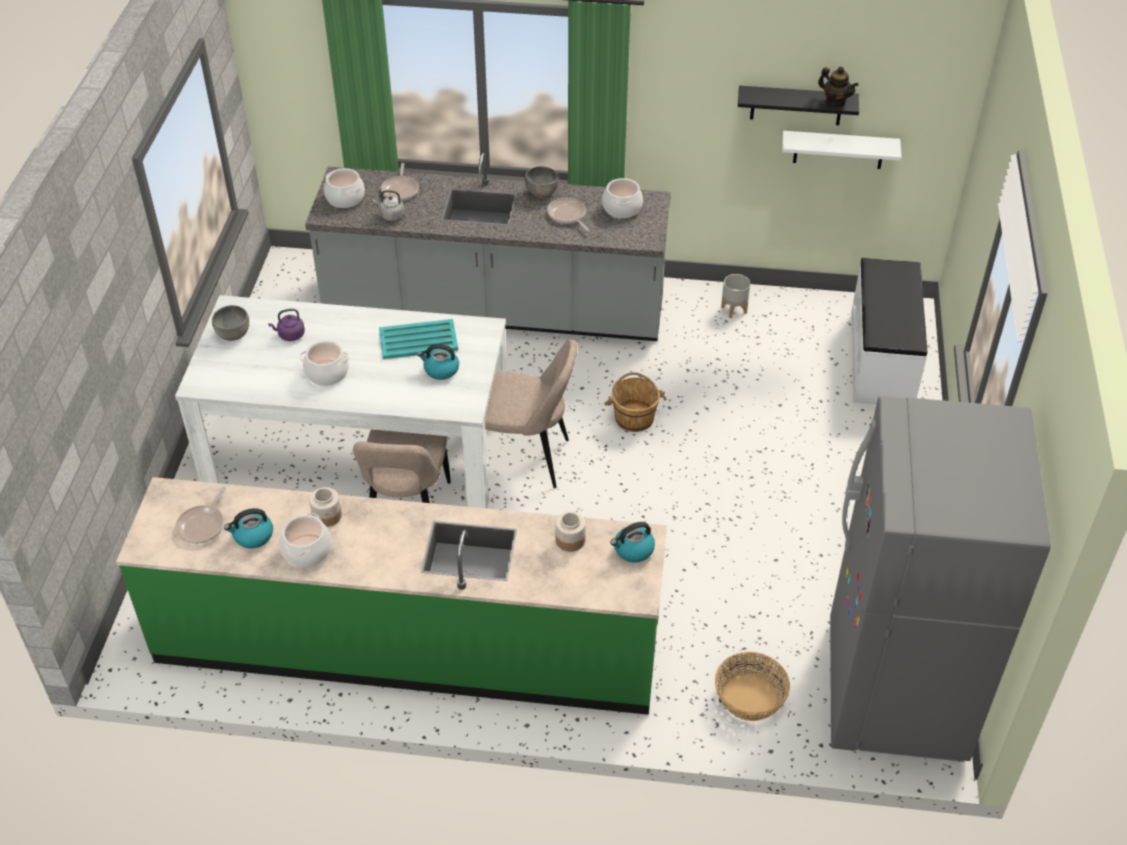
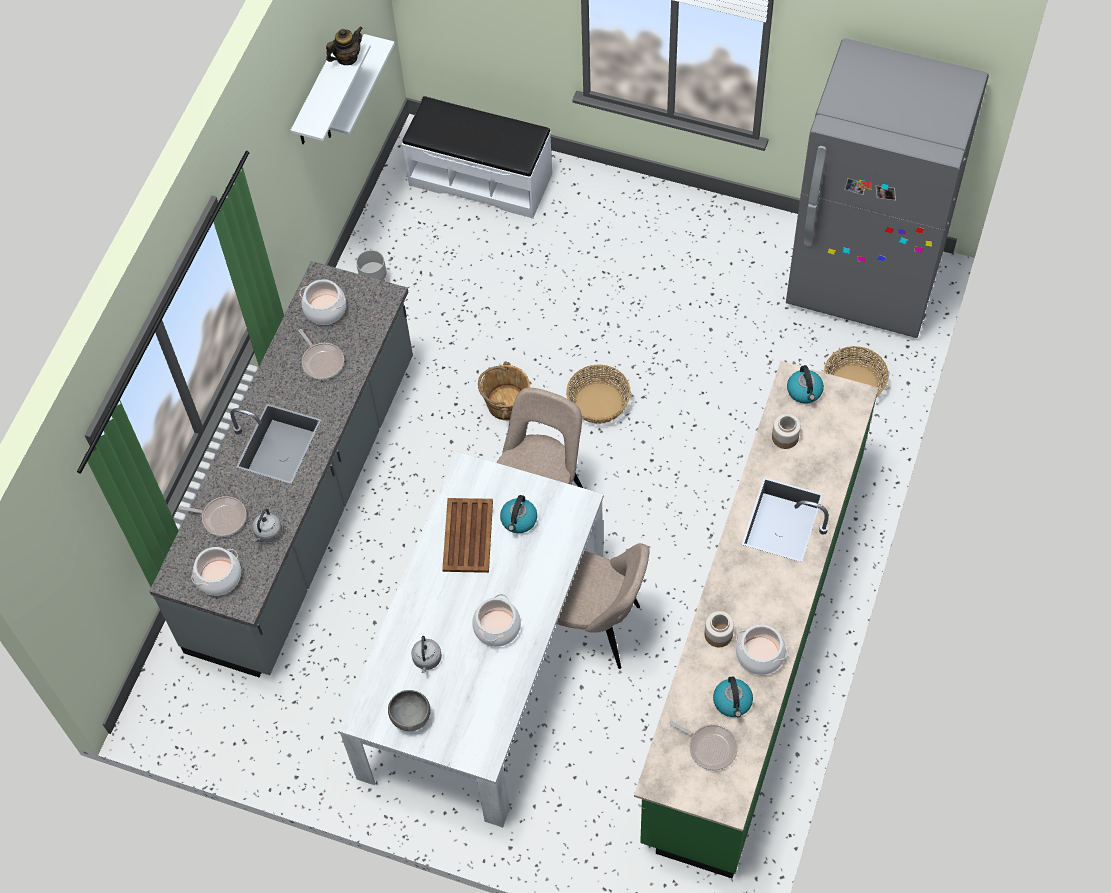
camera: 75 degrees left, 15 degrees up
purple kettle [268,309,305,341] -> grey kettle [411,636,442,673]
turquoise tray [379,319,458,359] -> brown tray [442,498,493,573]
grey bowl [525,166,559,198] -> none
frying pan [547,198,590,231] -> frying pan turned 105 degrees counterclockwise [299,329,344,380]
black shelf [738,86,859,125] -> white shelf [291,42,371,144]
none -> basket [566,364,631,424]

